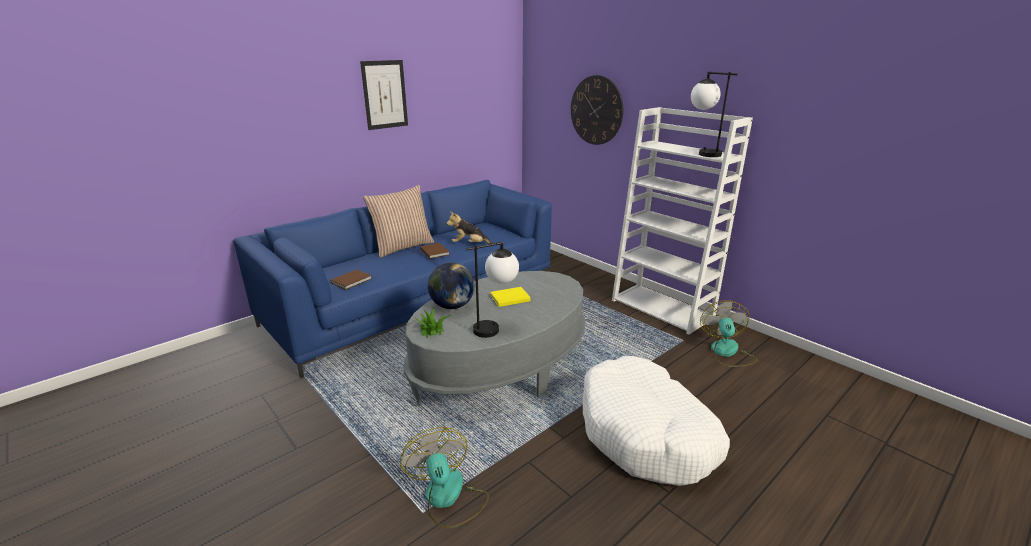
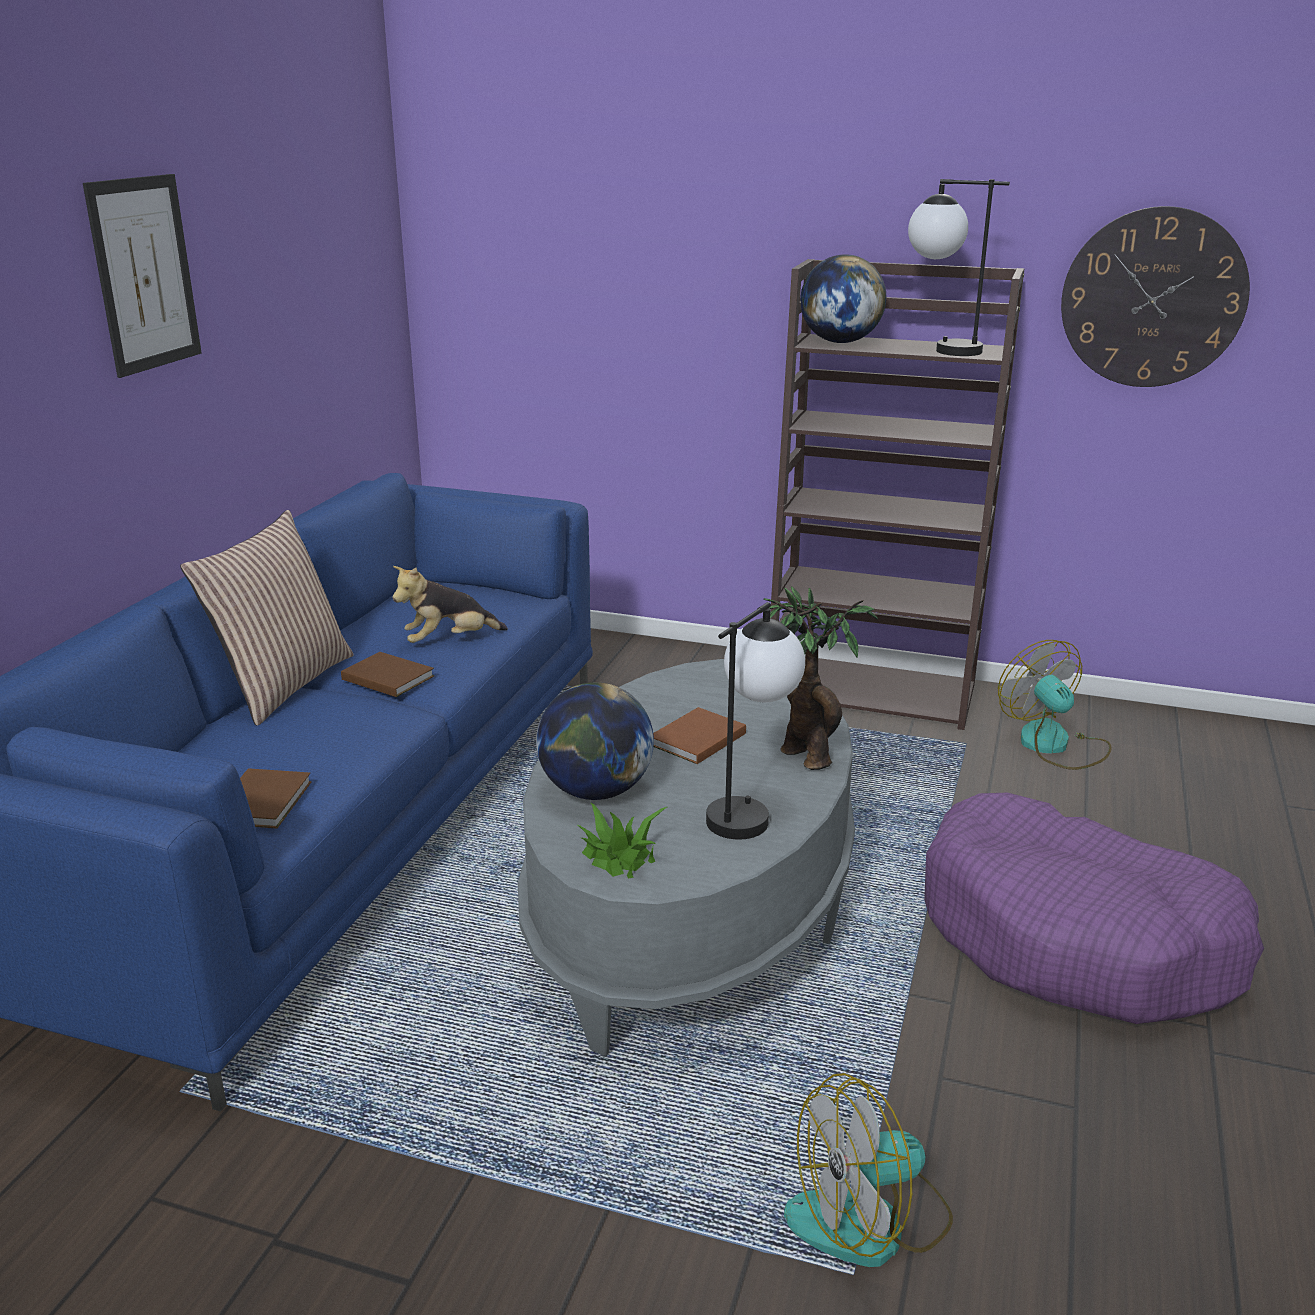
camera: 30 degrees left, 0 degrees up
fan [400,427,489,529] -> fan turned 60 degrees counterclockwise [784,1073,953,1267]
yellow book [490,287,531,307] -> brown book [653,707,746,764]
wall clock [571,75,624,145] -> wall clock moved to [1061,206,1250,387]
white dog bed [583,356,730,486] -> purple dog bed [924,793,1264,1024]
white bookcase [612,107,753,335] -> brown bookcase [770,259,1024,730]
none -> potted plant [763,586,878,770]
none -> globe [800,254,886,343]

